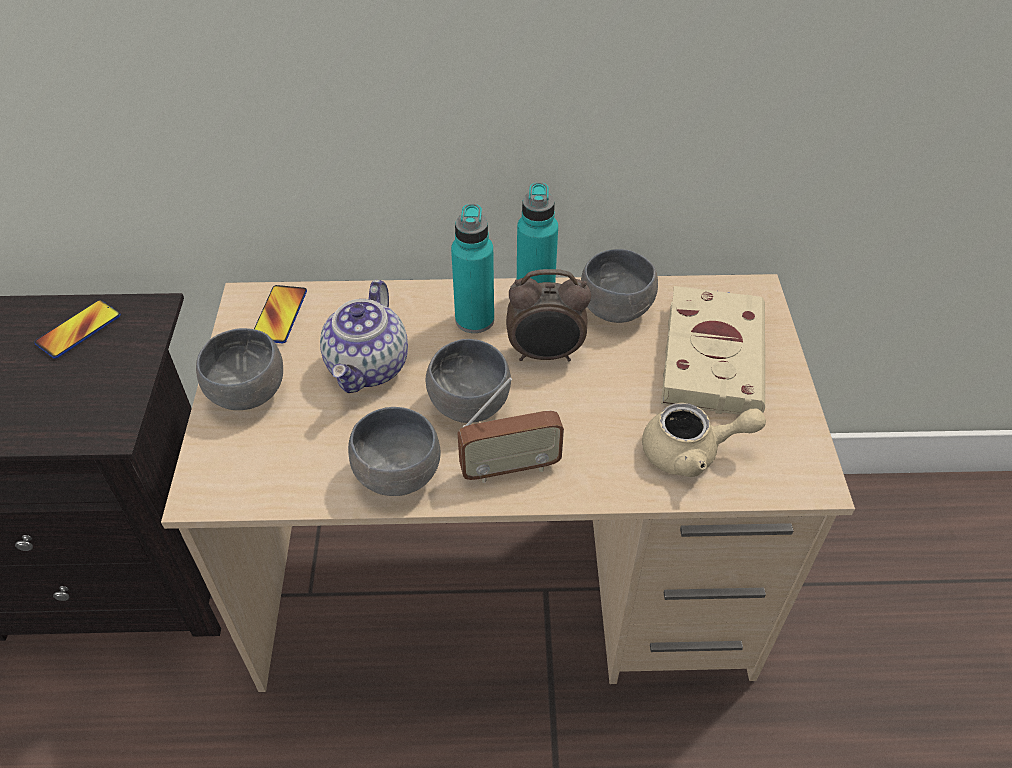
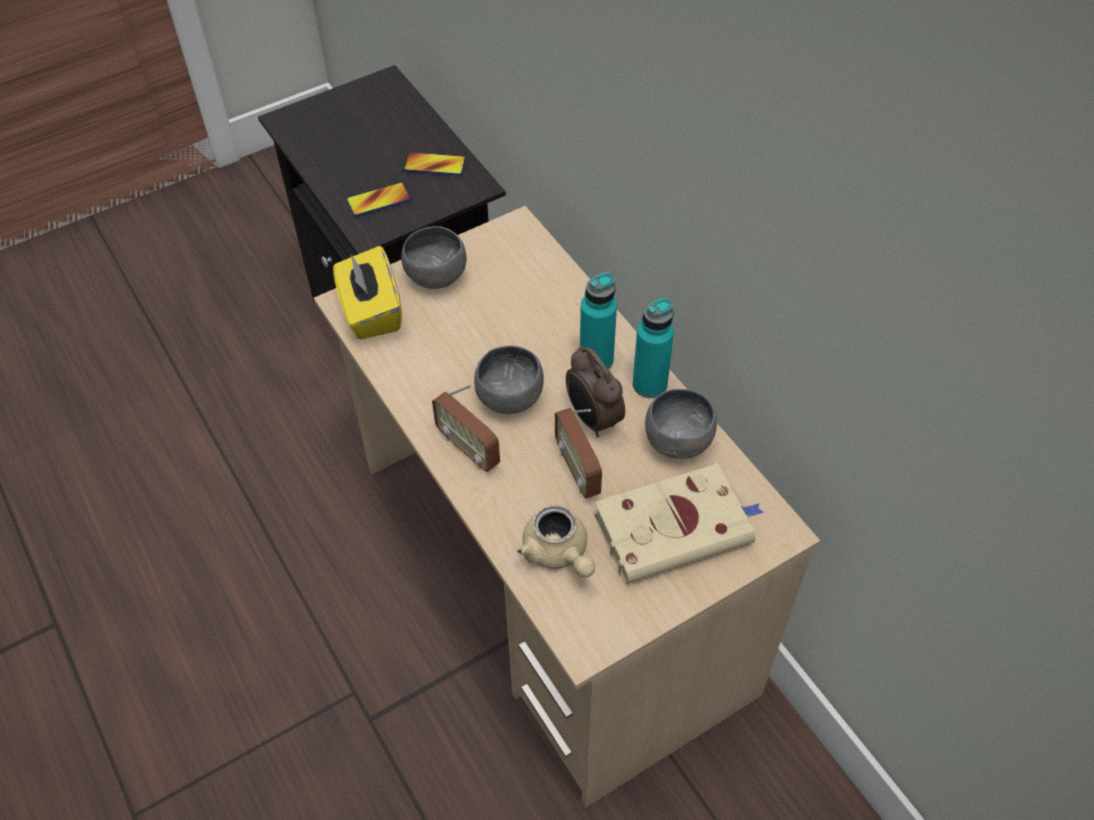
camera: 60 degrees right, 5 degrees up
phone [254,285,307,343] -> phone moved to [346,182,412,217]
teapot [320,280,408,393] -> none
grey bowl [348,407,441,496] -> none
none -> yellow tissue box [333,246,402,340]
none -> radio [555,408,602,499]

